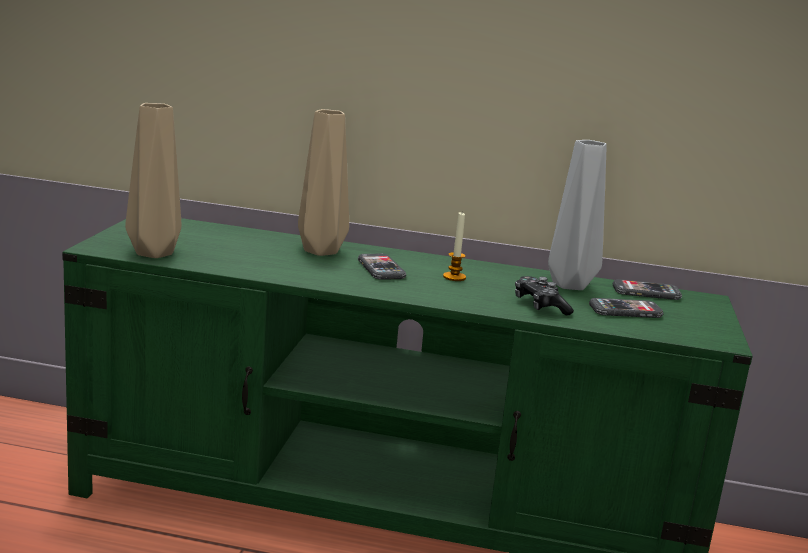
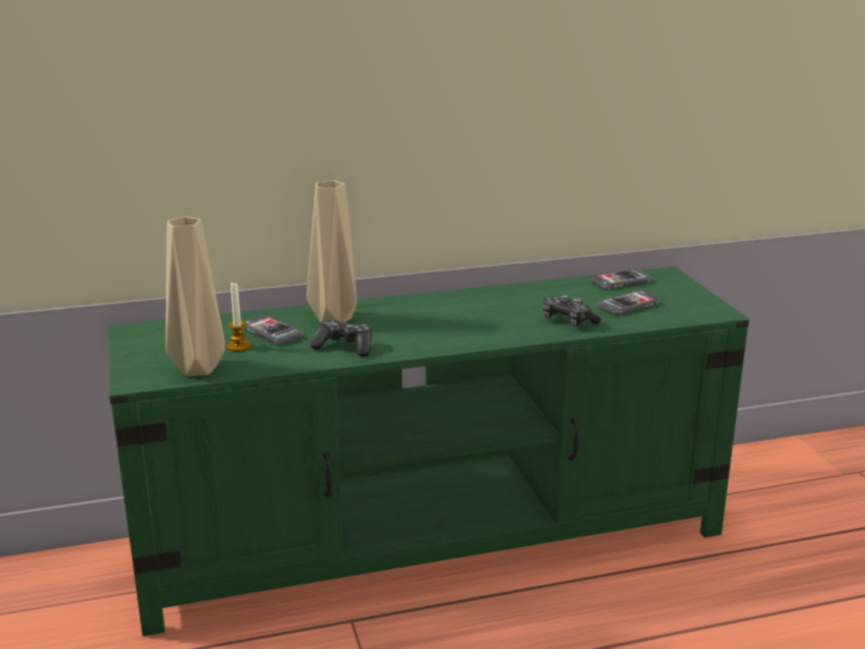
camera: 25 degrees left, 5 degrees up
phone [358,254,406,280] -> phone moved to [242,315,303,345]
candle [443,212,466,281] -> candle moved to [227,283,251,351]
grey vase [548,140,606,290] -> none
none -> game controller [310,320,372,356]

